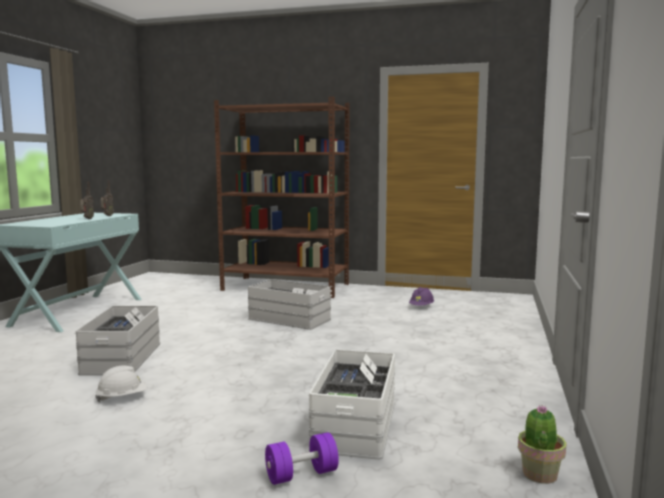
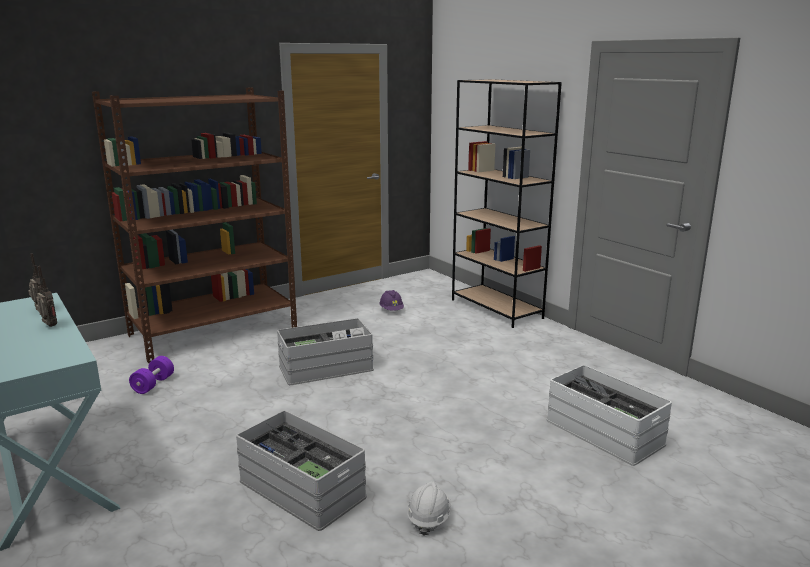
camera: 50 degrees left, 10 degrees up
purple dumbbell [265,432,339,485] -> purple dumbbell moved to [129,356,174,394]
potted plant [518,405,566,484] -> none
none -> beige bookcase [452,79,562,328]

